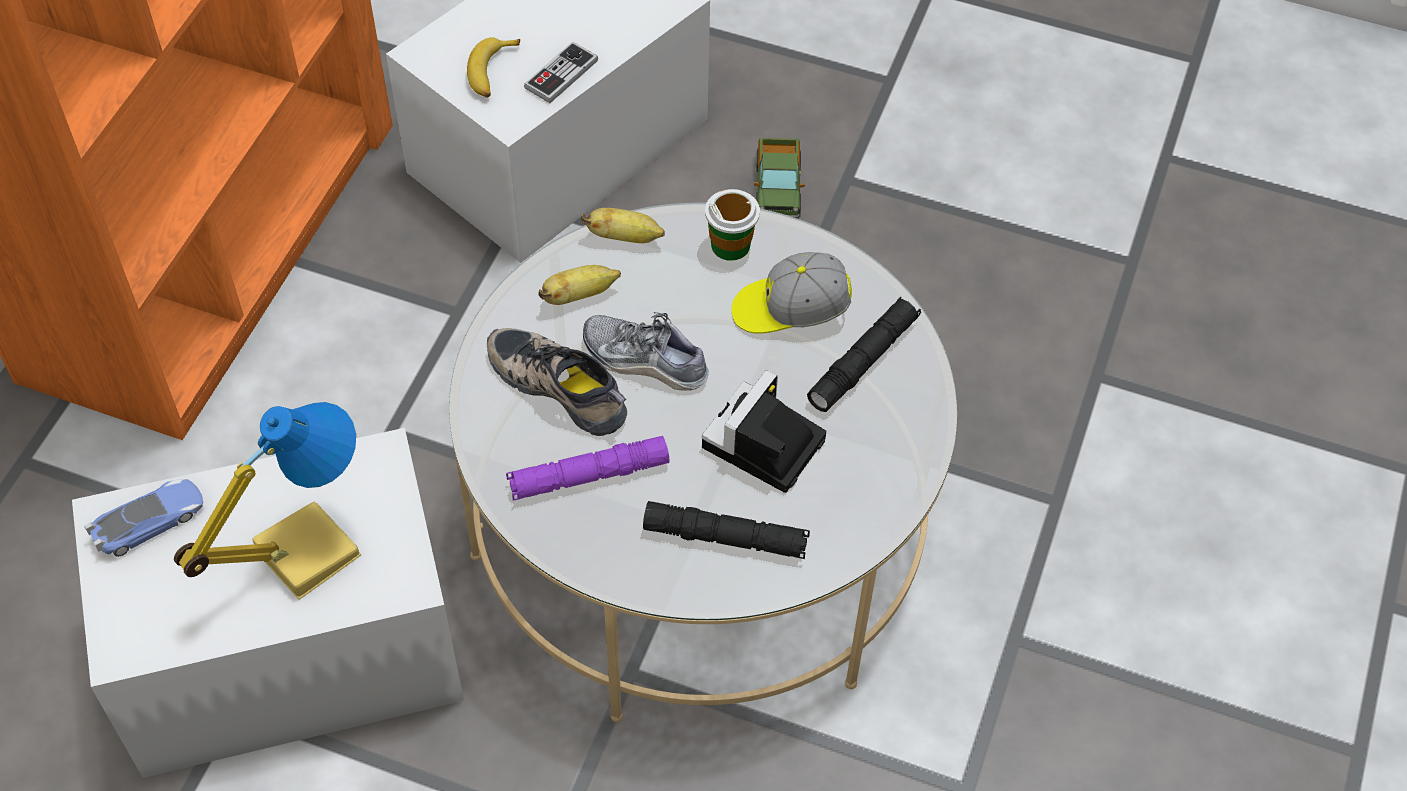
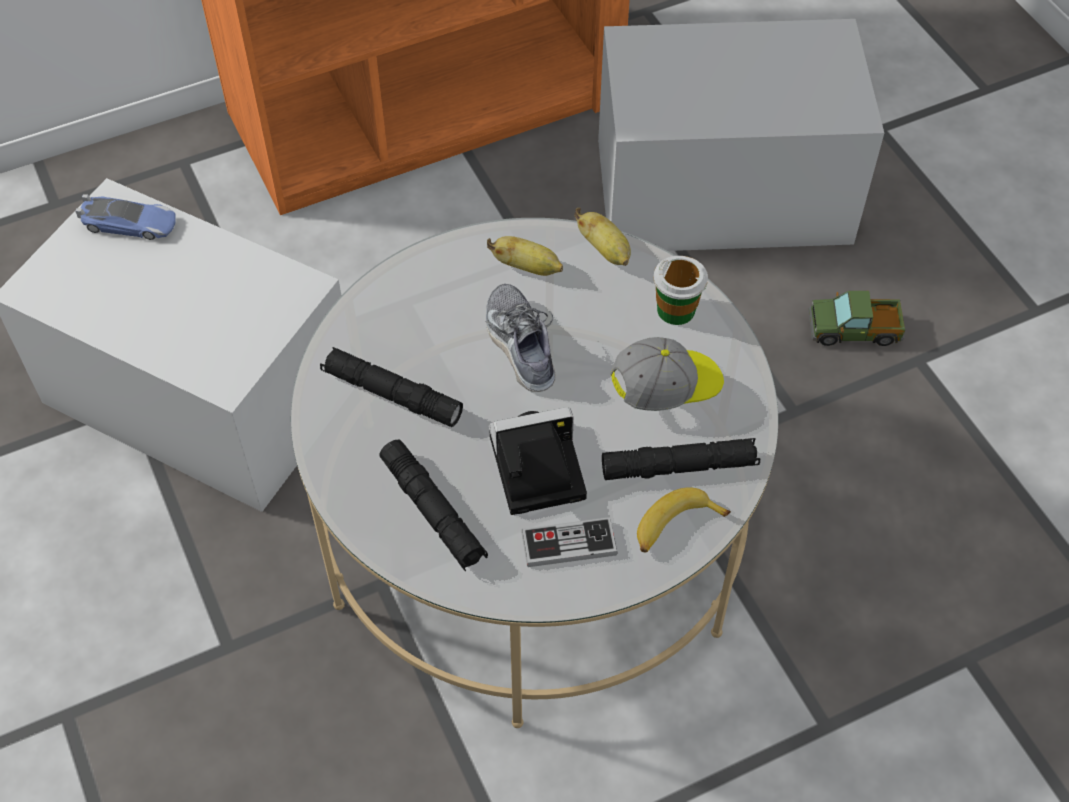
camera: 45 degrees right, 0 degrees up
table lamp [174,402,361,600] -> none
banana [467,37,520,98] -> banana moved to [637,487,731,552]
shoe [487,328,627,436] -> none
purple flashlight [506,436,670,501] -> black flashlight [320,347,463,427]
game controller [524,41,598,103] -> game controller moved to [521,517,618,567]
cap [732,252,852,333] -> cap turned 120 degrees clockwise [610,337,724,411]
toy truck [754,138,805,219] -> toy truck turned 45 degrees clockwise [808,291,905,346]

